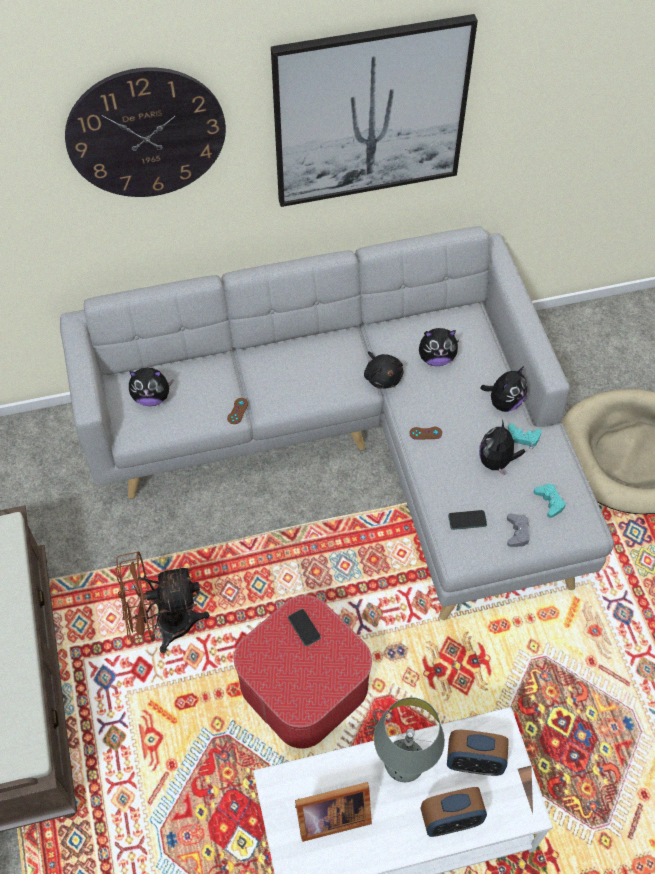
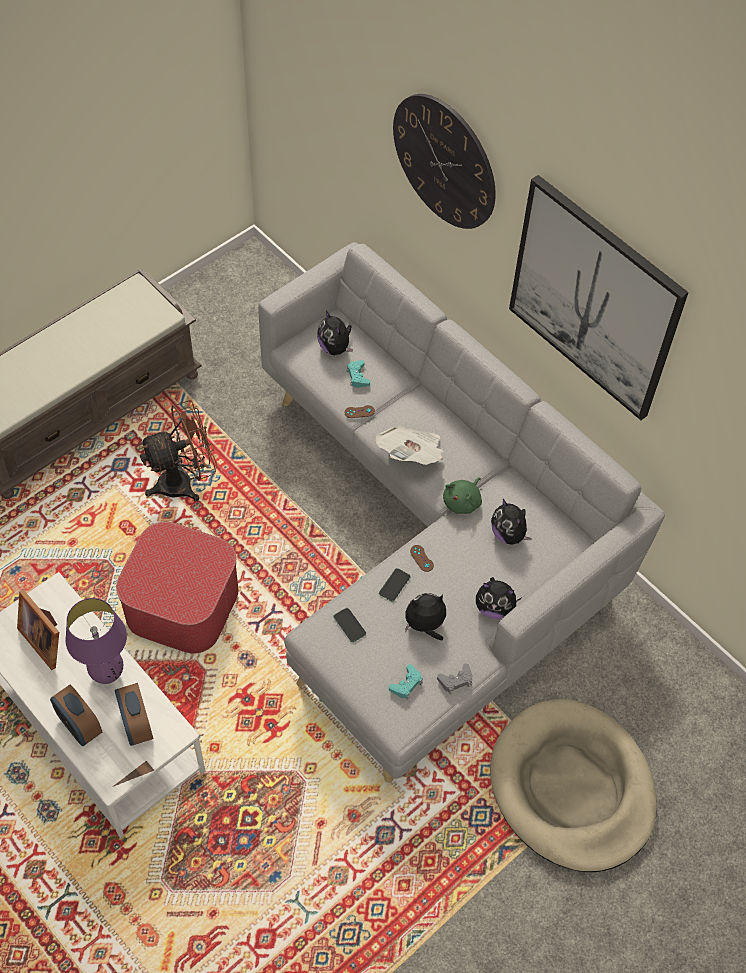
camera: 60 degrees right, 0 degrees up
brown fan [116,551,210,653] -> brown fan turned 105 degrees clockwise [139,400,218,501]
phone [288,609,321,646] -> phone moved to [379,568,411,602]
black plush toy [364,351,403,389] -> green plush toy [443,478,482,514]
grey table lamp [374,697,445,782] -> purple table lamp [65,598,127,684]
grey game controller [507,513,530,547] -> grey game controller moved to [437,664,472,694]
turquoise game controller [508,423,542,449] -> turquoise game controller moved to [346,360,370,388]
none -> newspaper [375,425,443,465]

